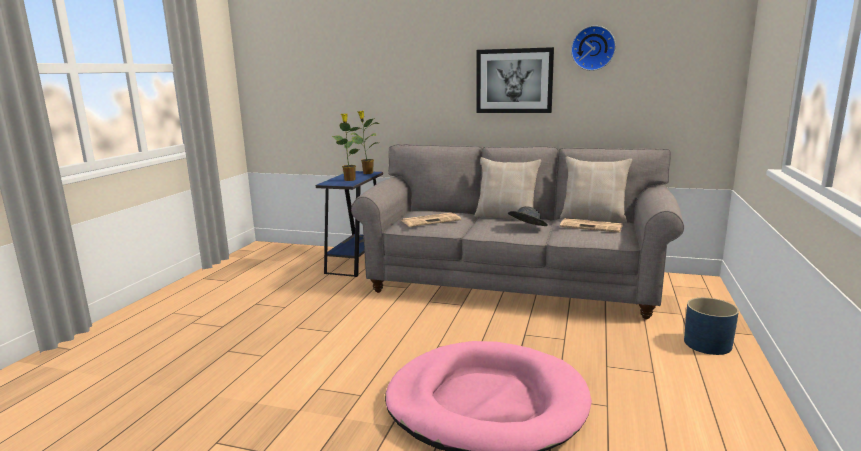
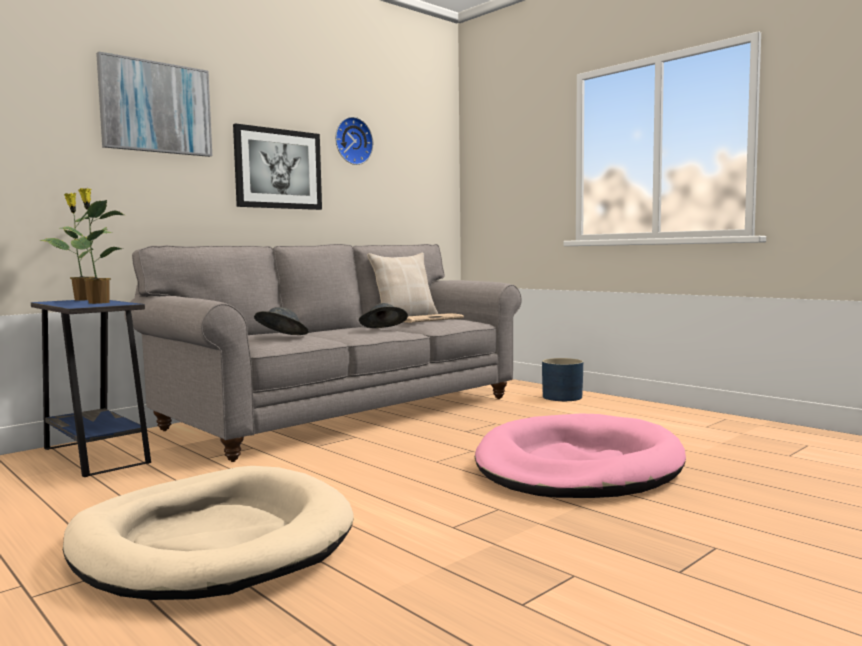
camera: 60 degrees left, 10 degrees down
newspaper [402,213,461,227] -> grey hat [254,307,309,335]
beige pillow [475,157,541,220] -> none
none -> beige dog bed [63,466,354,600]
none -> picture [96,52,212,157]

